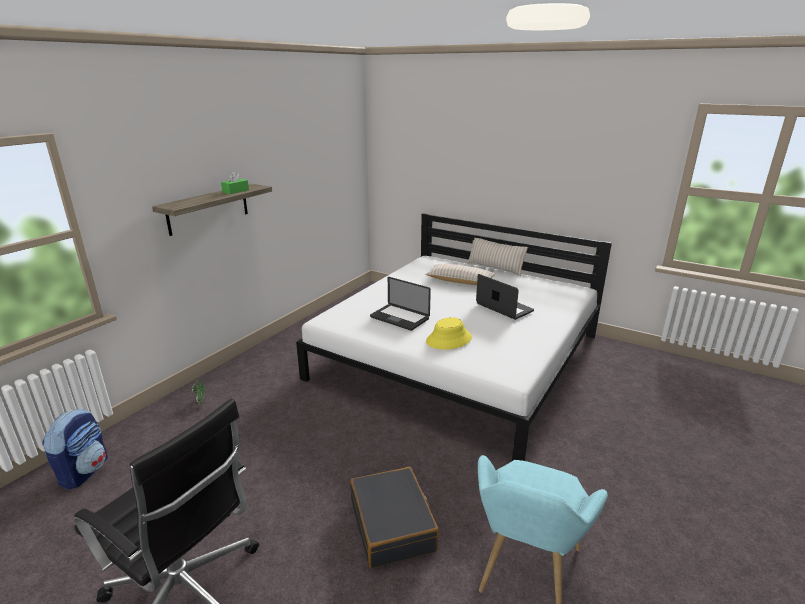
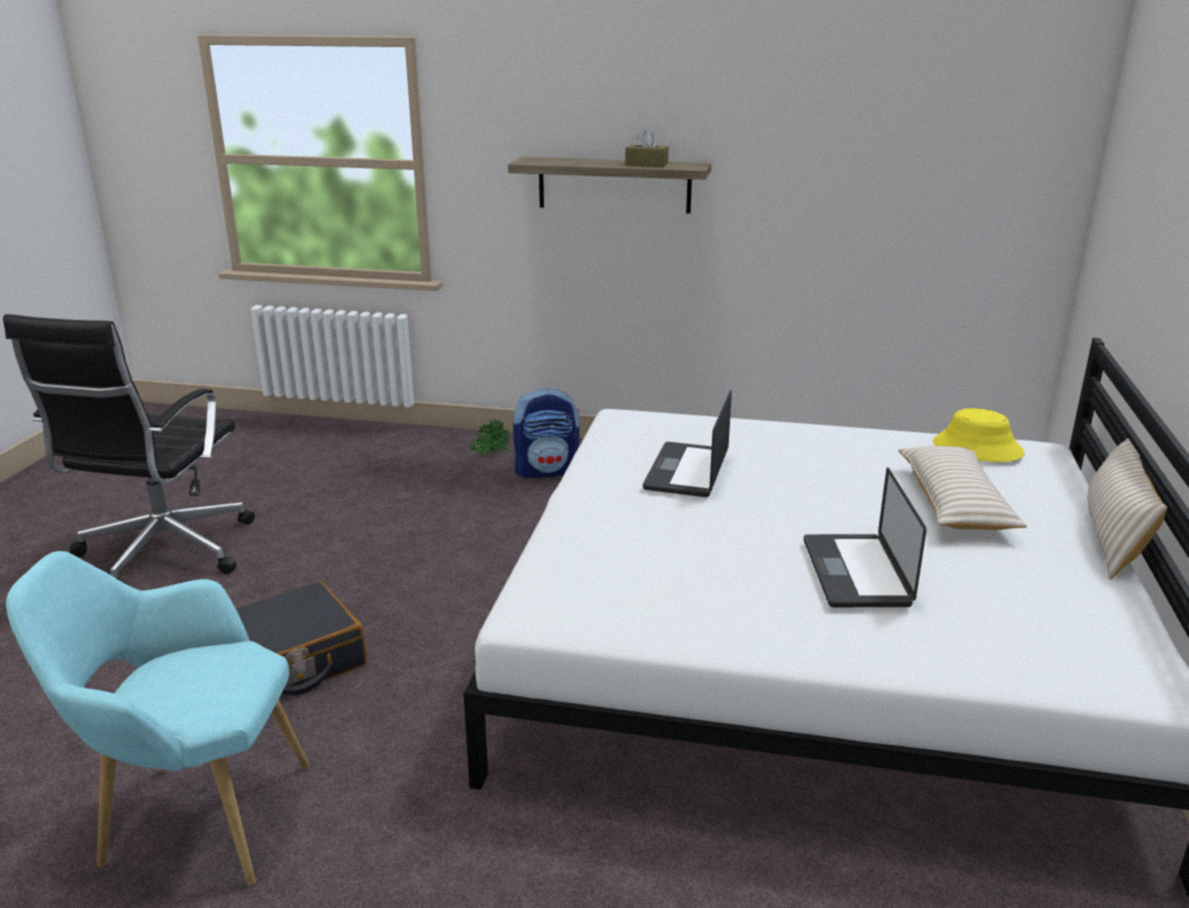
camera: 70 degrees right, 0 degrees up
backpack [42,409,108,490] -> backpack moved to [513,387,580,478]
green tissue box [221,171,249,194] -> brown tissue box [625,130,669,167]
yellow hat [426,317,472,350] -> yellow hat moved to [933,408,1025,462]
laptop [476,274,534,320] -> laptop turned 150 degrees clockwise [804,467,926,607]

